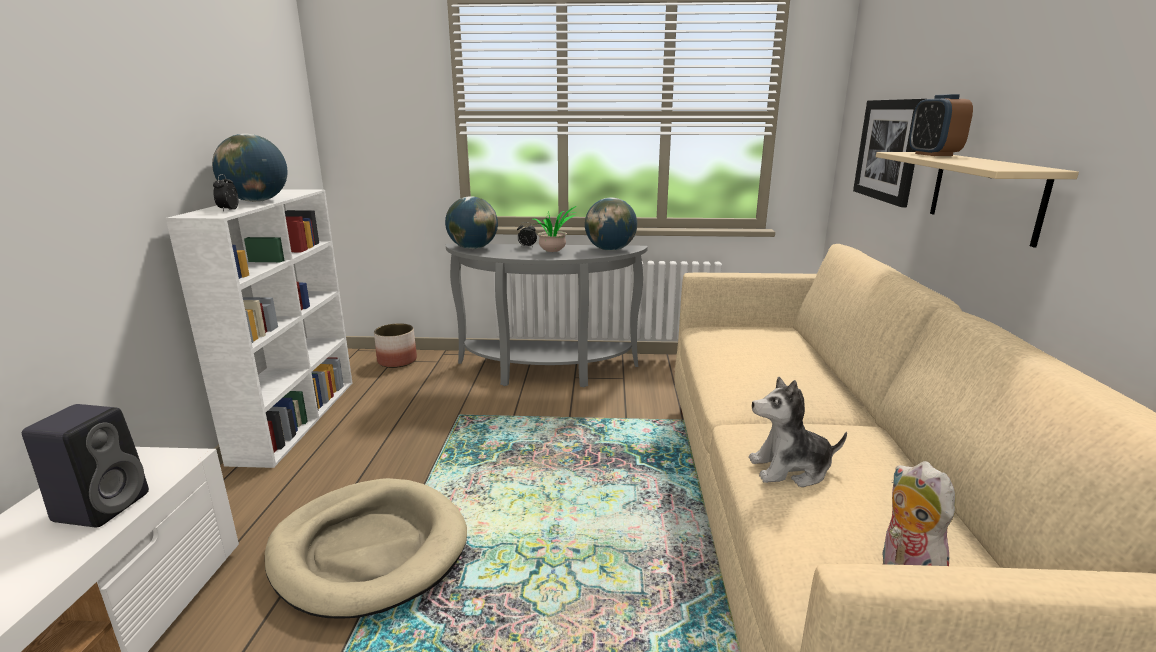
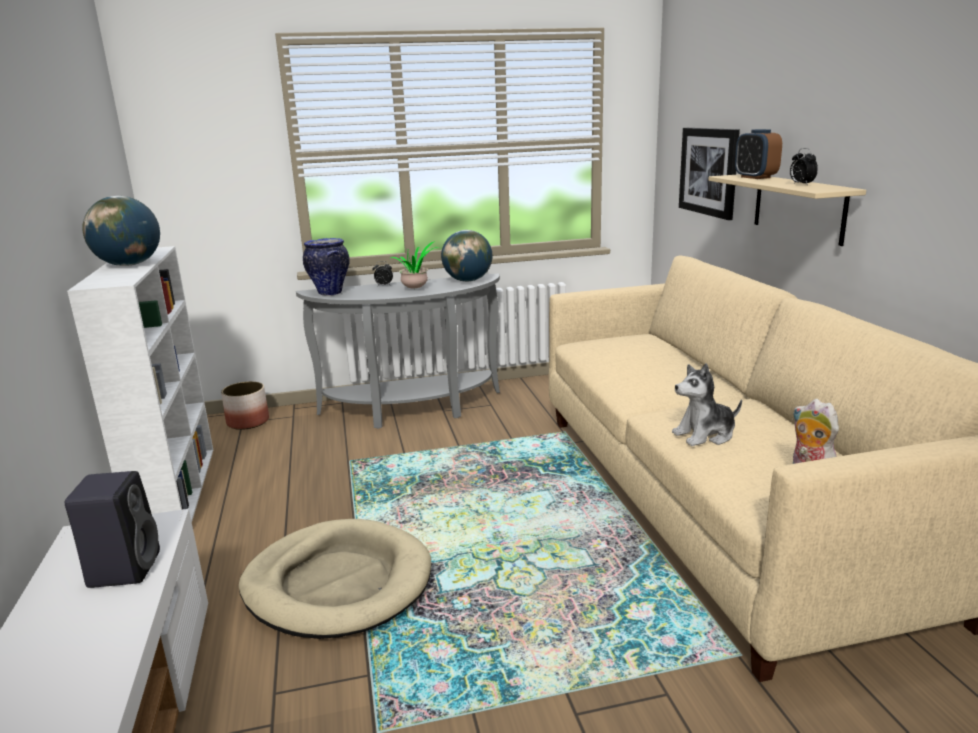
camera: 15 degrees left, 0 degrees up
alarm clock [213,174,238,212] -> alarm clock moved to [790,148,818,185]
globe [445,196,498,249] -> vase [303,238,350,295]

